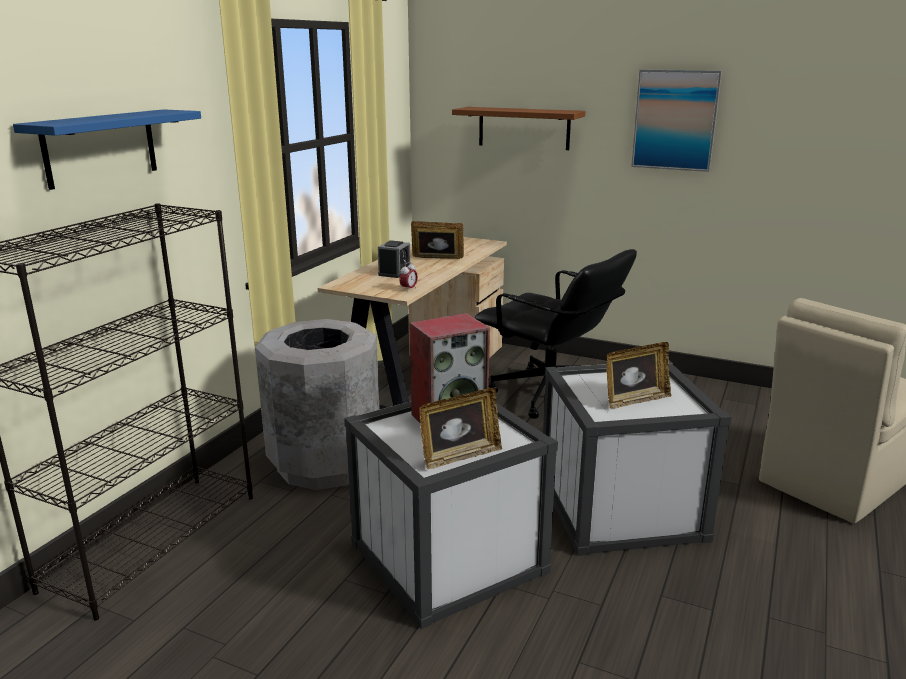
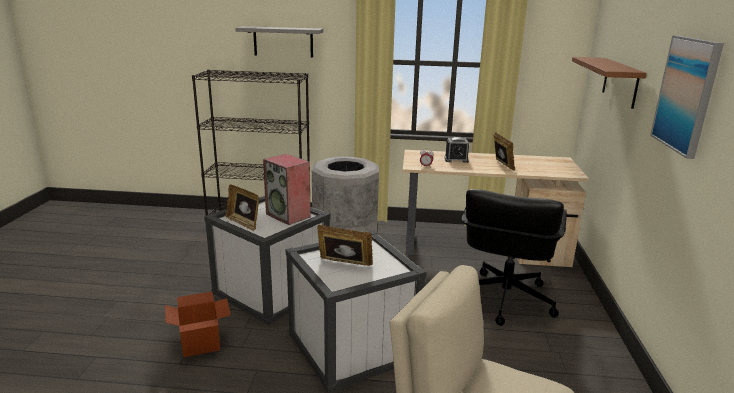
camera: 70 degrees right, 0 degrees up
blue shelf [13,109,201,190] -> grey shelf [235,26,323,57]
picture frame [607,342,671,409] -> picture frame turned 150 degrees clockwise [318,225,373,266]
none -> cardboard box [165,292,231,357]

